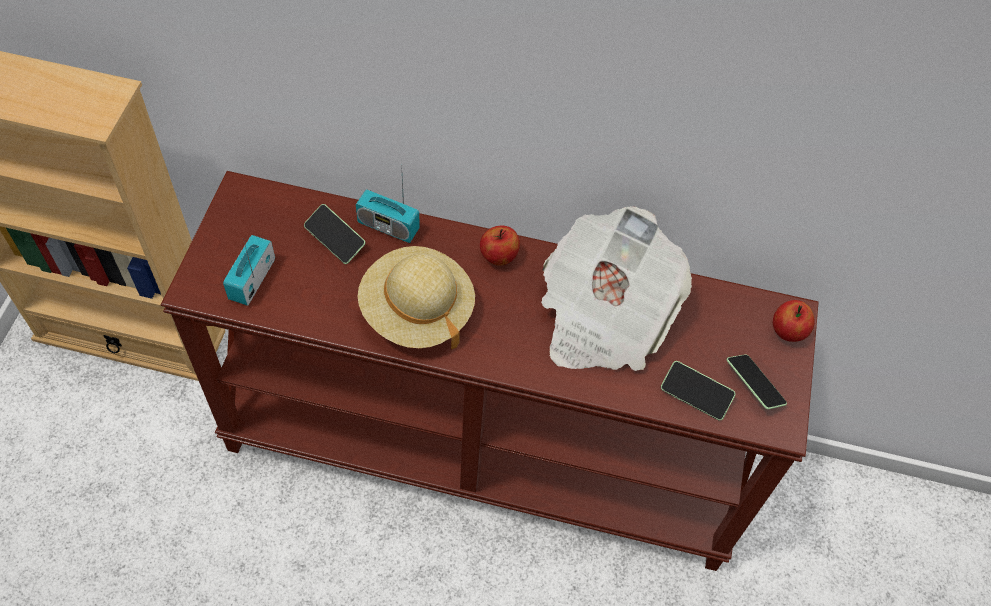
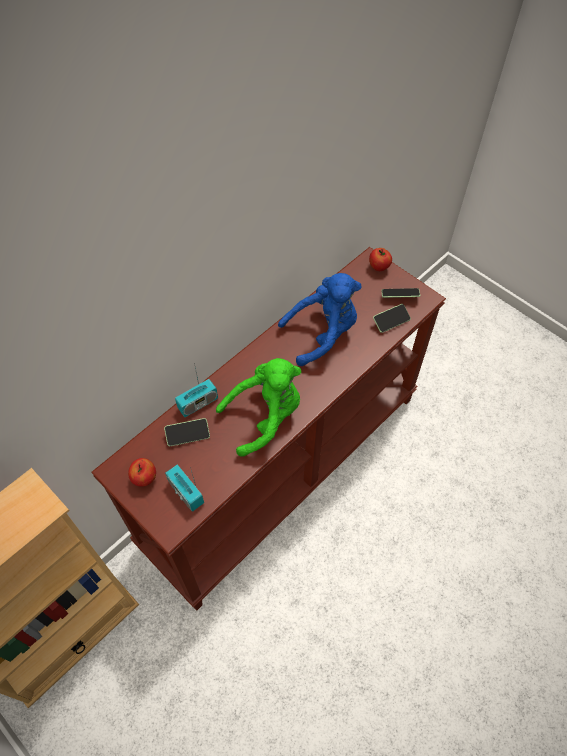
camera: 55 degrees left, 0 degrees up
beige hat [357,246,475,349] -> green plush toy [216,358,301,457]
apple [480,226,520,266] -> apple moved to [128,458,156,487]
newspaper [541,206,692,371] -> blue plush toy [278,273,362,366]

